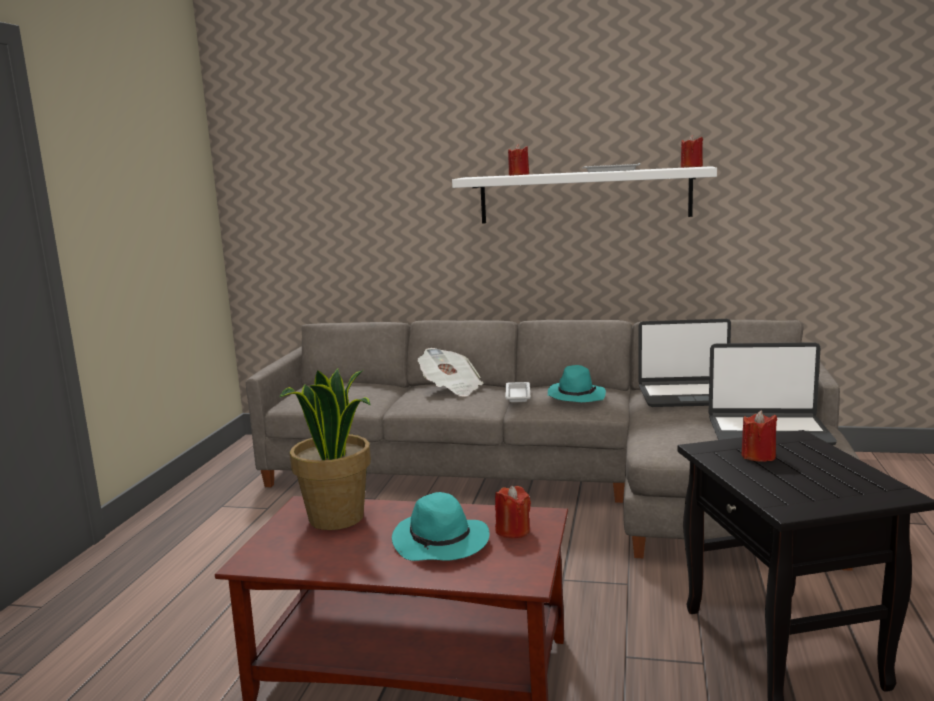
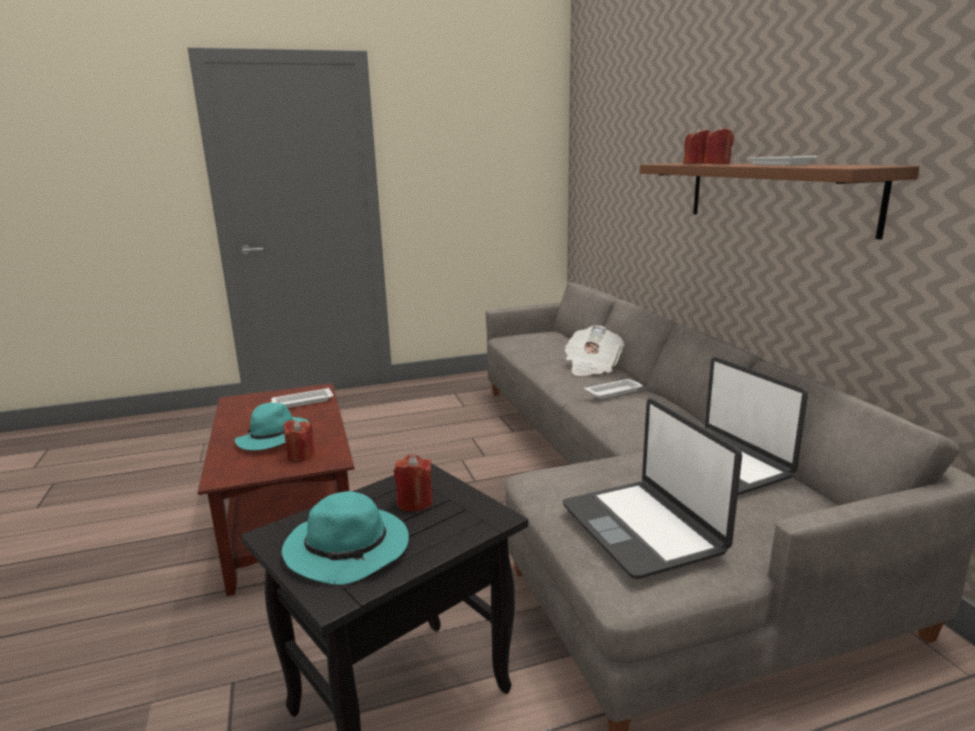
camera: 60 degrees right, 5 degrees up
potted plant [279,368,371,530] -> white tray [270,388,334,408]
white shelf [452,166,717,223] -> brown shelf [639,163,920,240]
turquoise hat [547,365,606,402] -> turquoise hat moved to [282,491,409,585]
red candle [681,135,703,168] -> red candle moved to [704,126,734,164]

